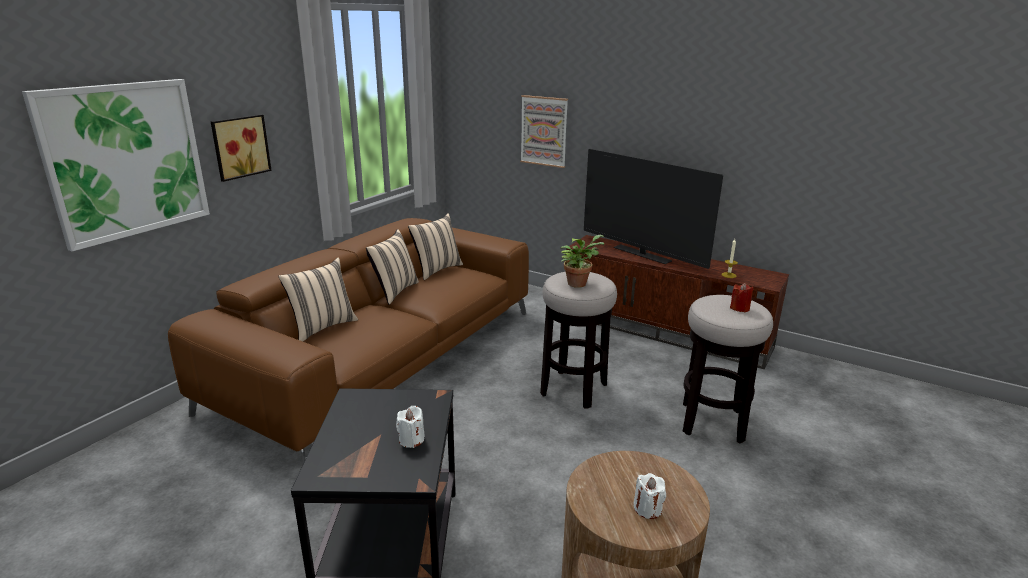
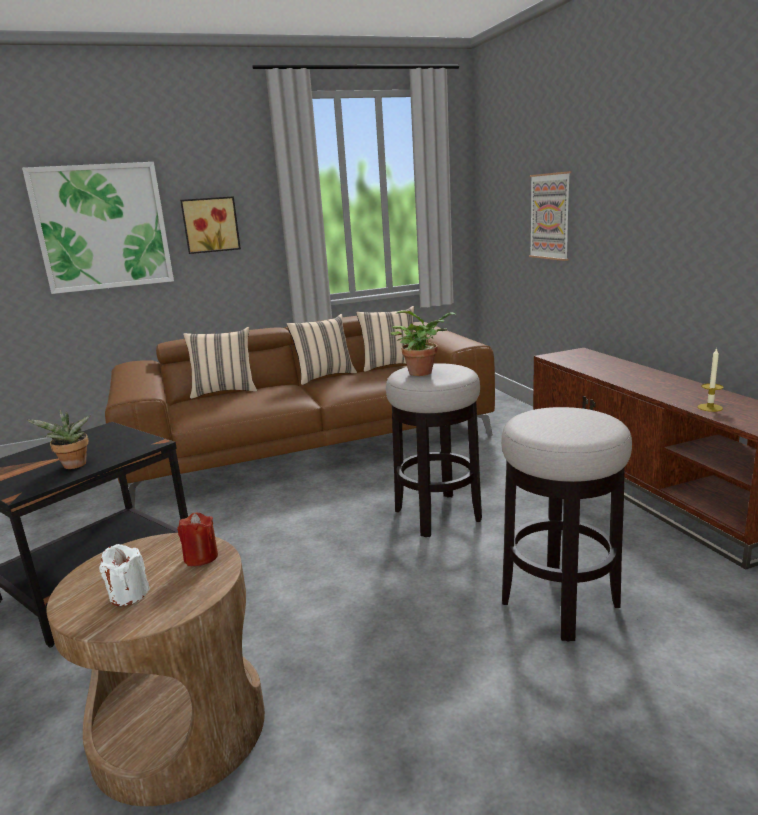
camera: 40 degrees right, 5 degrees down
white candle [396,406,425,448] -> potted plant [27,409,91,469]
television [584,149,723,269] -> none
red candle [730,283,754,312] -> red candle moved to [177,513,218,566]

